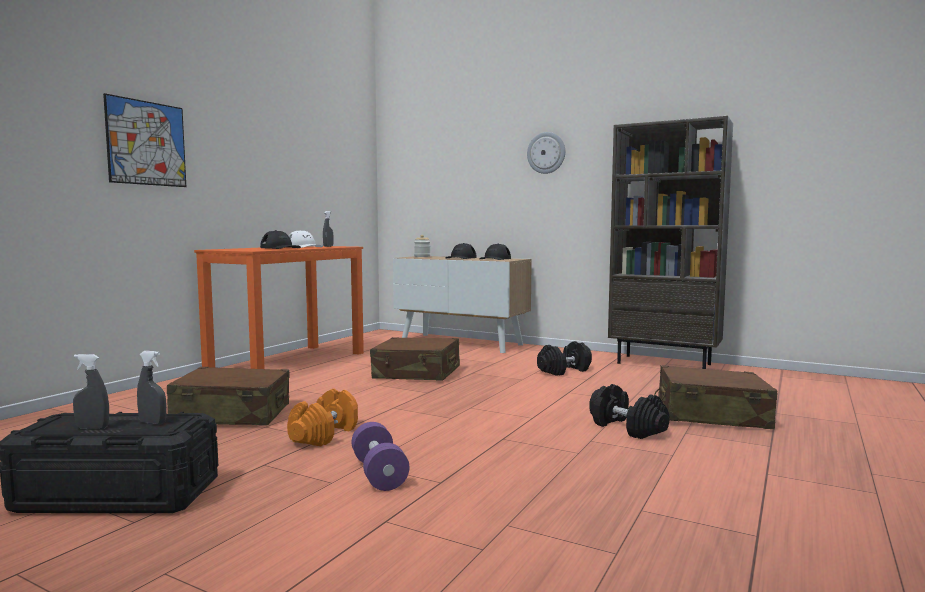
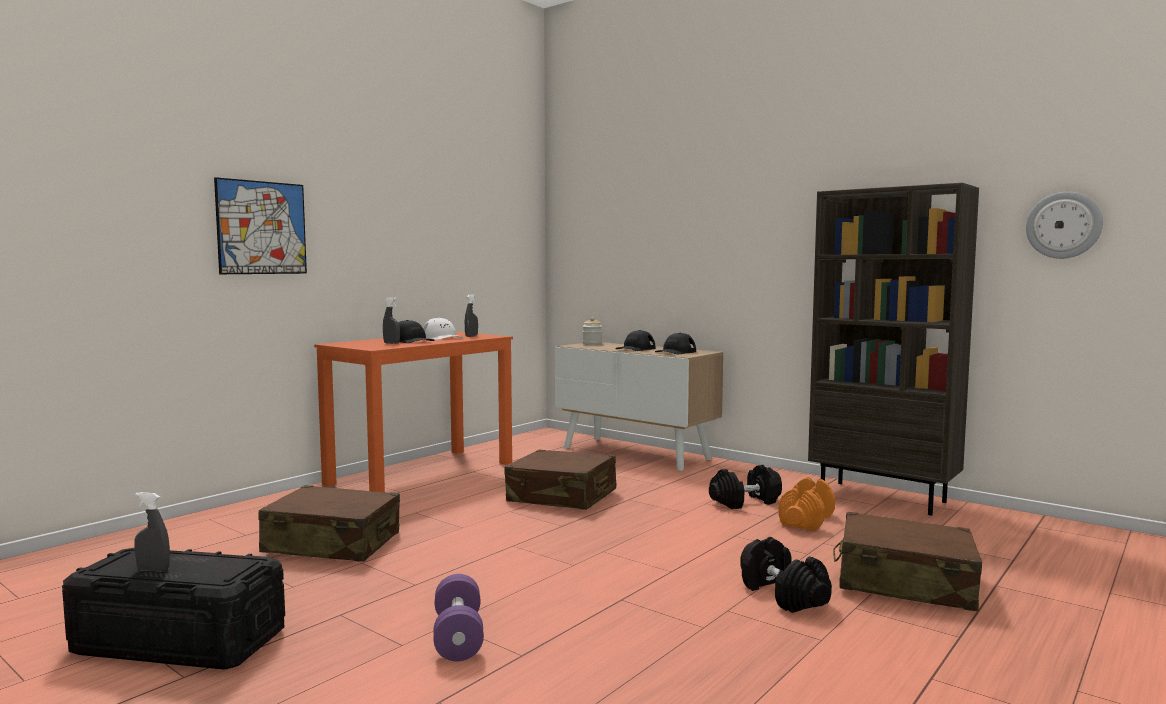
camera: 10 degrees right, 0 degrees up
grey spray bottle [137,351,167,424] -> grey spray bottle moved to [383,297,400,344]
orange dumbbell [287,388,358,446] -> orange dumbbell moved to [778,477,835,531]
wall clock [527,132,565,174] -> wall clock moved to [1026,192,1103,259]

